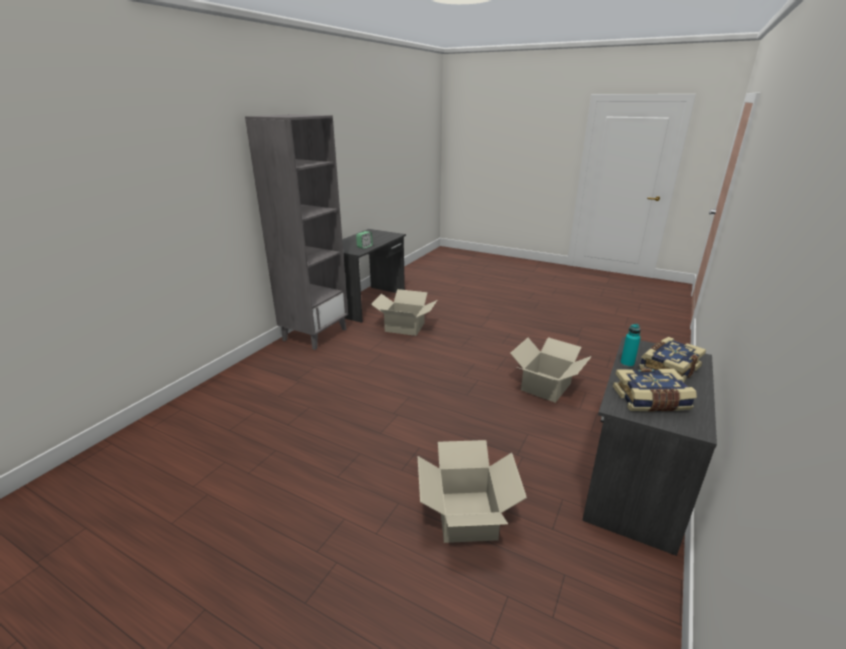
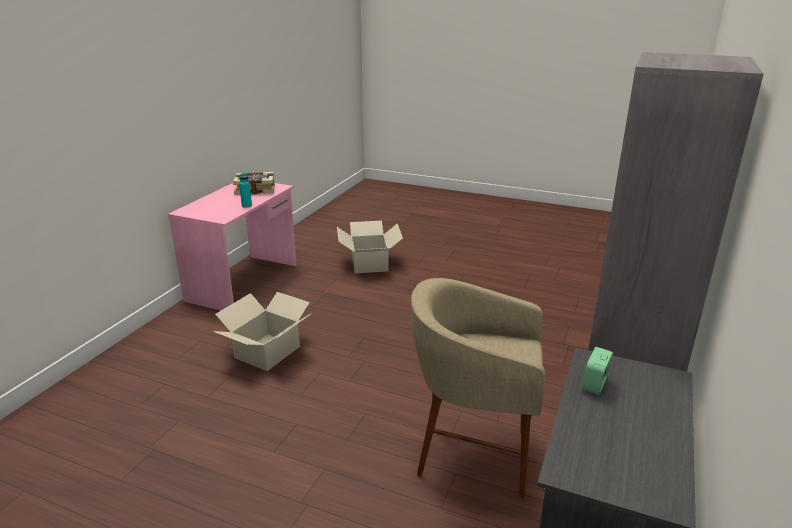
camera: 175 degrees right, 0 degrees up
cardboard box [371,289,437,336] -> beige stool [411,278,545,498]
grey desk [582,337,717,556] -> pink desk [168,183,297,311]
book [639,337,706,380] -> none

